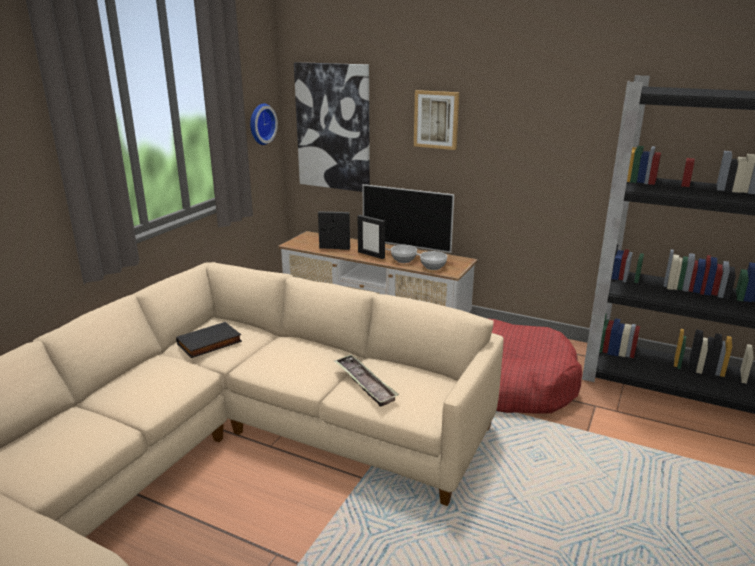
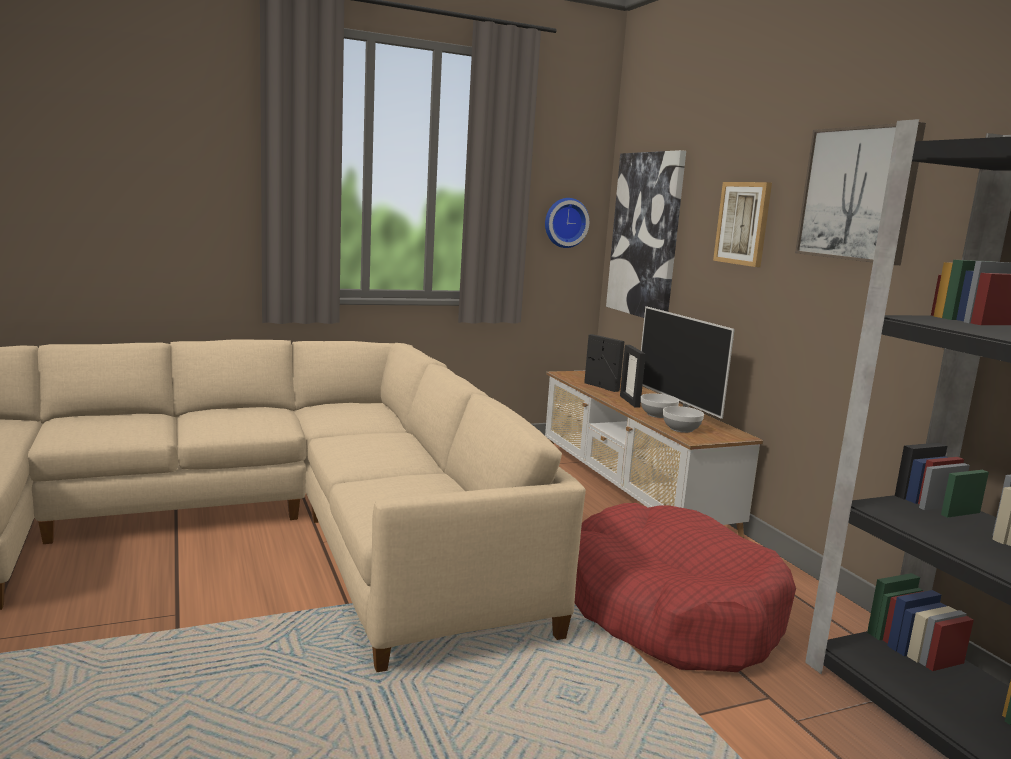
camera: 40 degrees right, 10 degrees down
black book [176,322,242,358] -> none
tray [334,355,399,407] -> none
none -> picture [795,122,926,265]

